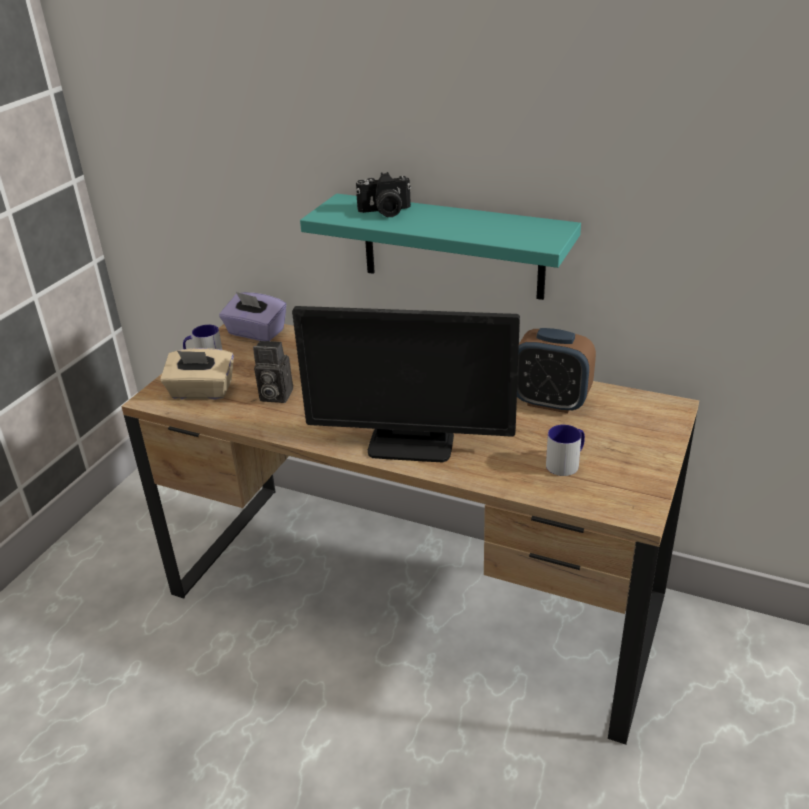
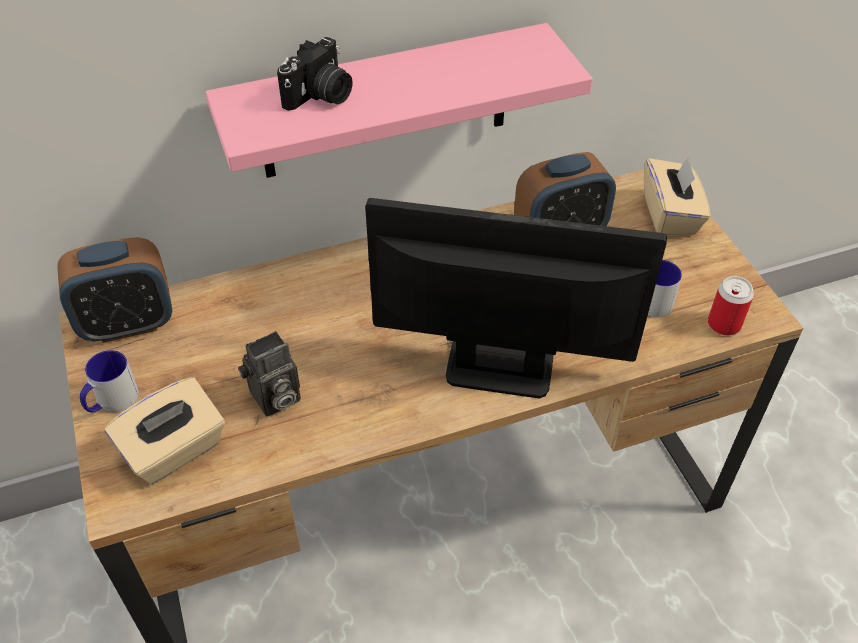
camera: 45 degrees left, 15 degrees up
purple tissue box [219,292,287,341] -> alarm clock [57,237,172,343]
monitor [292,306,520,463] -> monitor turned 135 degrees counterclockwise [365,198,667,398]
turquoise shelf [300,194,581,300] -> pink shelf [206,23,593,178]
none -> beige tissue box [644,156,711,236]
none -> can [708,276,754,336]

